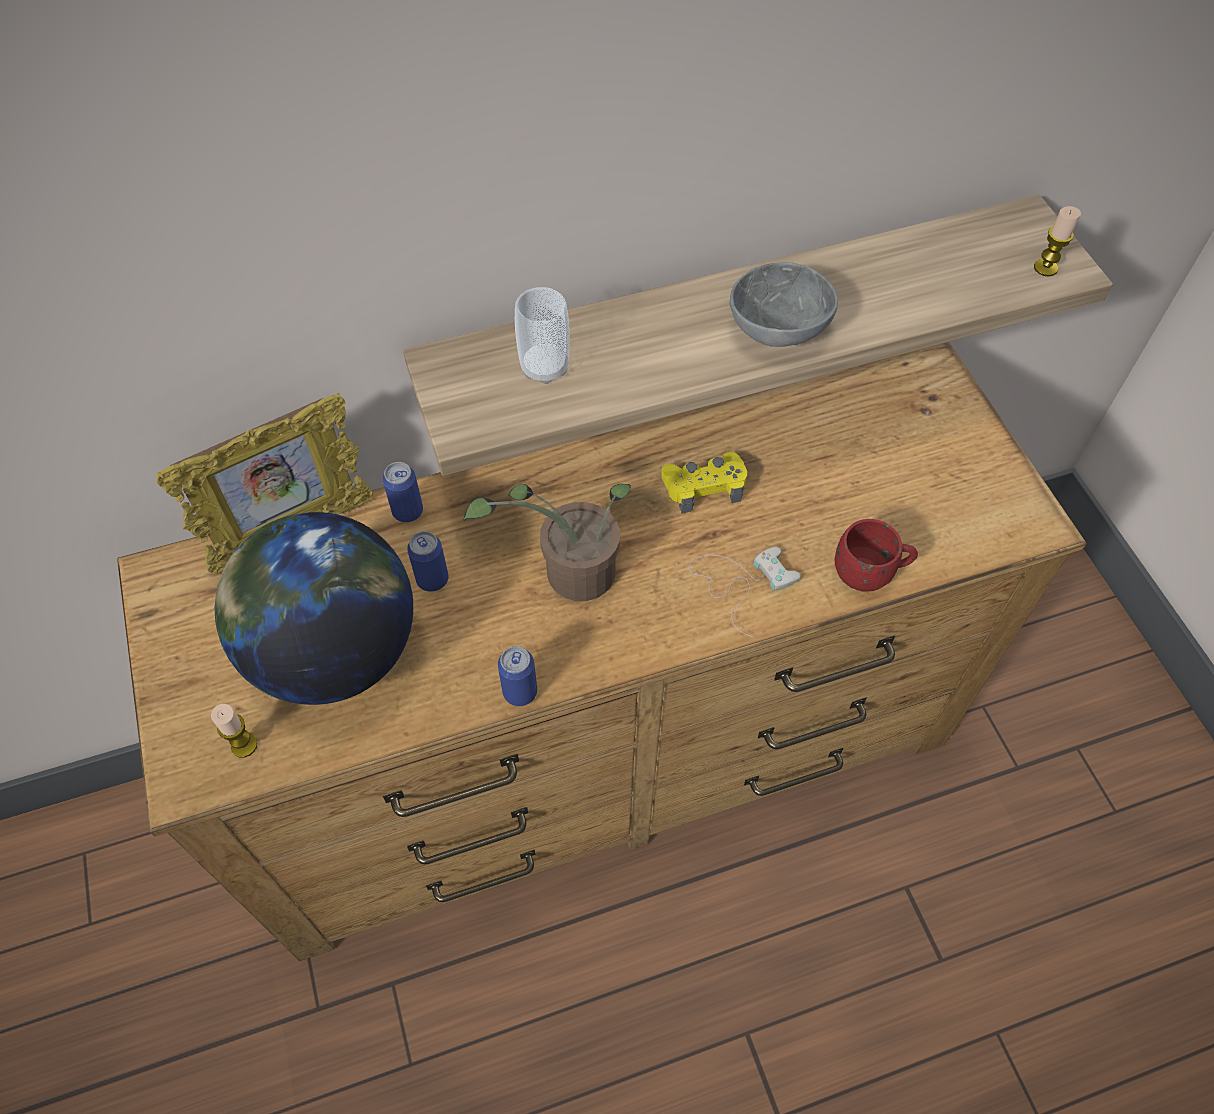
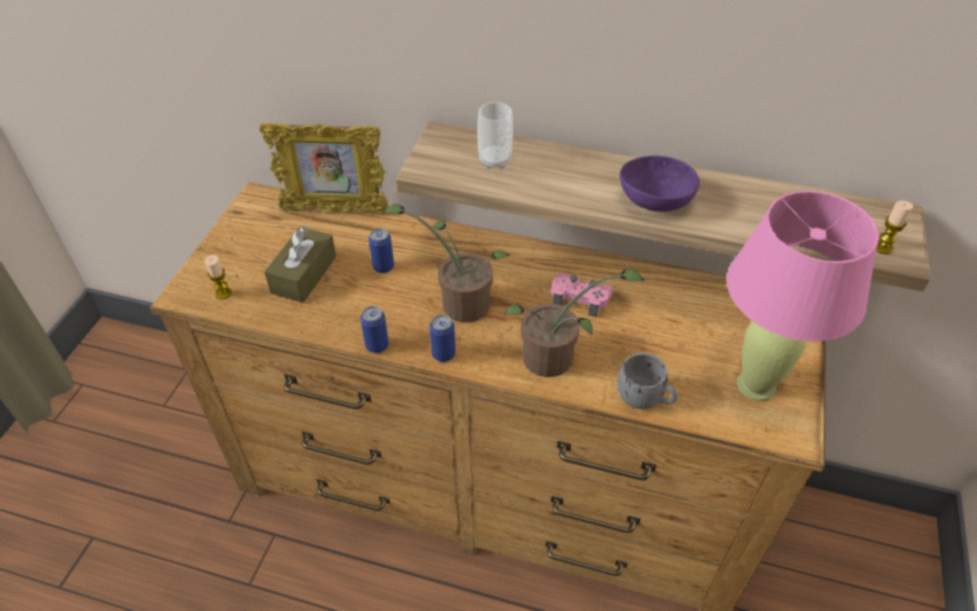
camera: 35 degrees right, 10 degrees down
globe [215,512,413,705] -> brown tissue box [264,226,336,303]
can [382,462,423,522] -> can moved to [430,314,456,362]
yellow game controller [661,452,747,513] -> pink game controller [551,273,613,317]
white game controller [689,547,801,637] -> potted plant [504,269,645,377]
grey bowl [730,262,838,347] -> purple bowl [620,155,700,212]
red mug [835,519,918,592] -> grey mug [617,353,678,409]
none -> pink table lamp [727,191,879,401]

